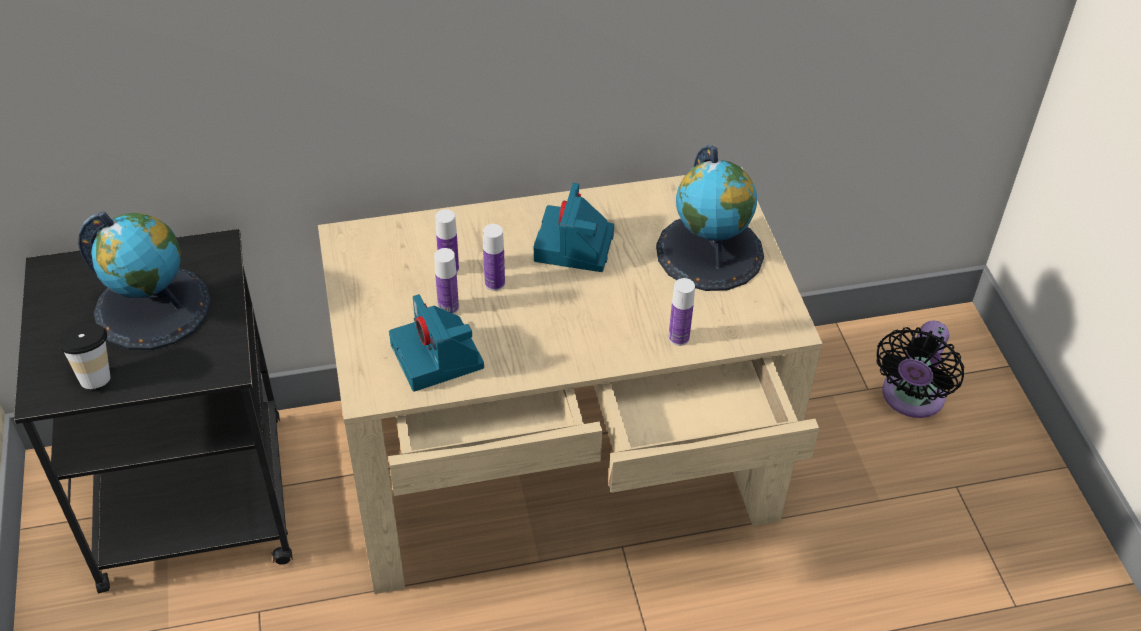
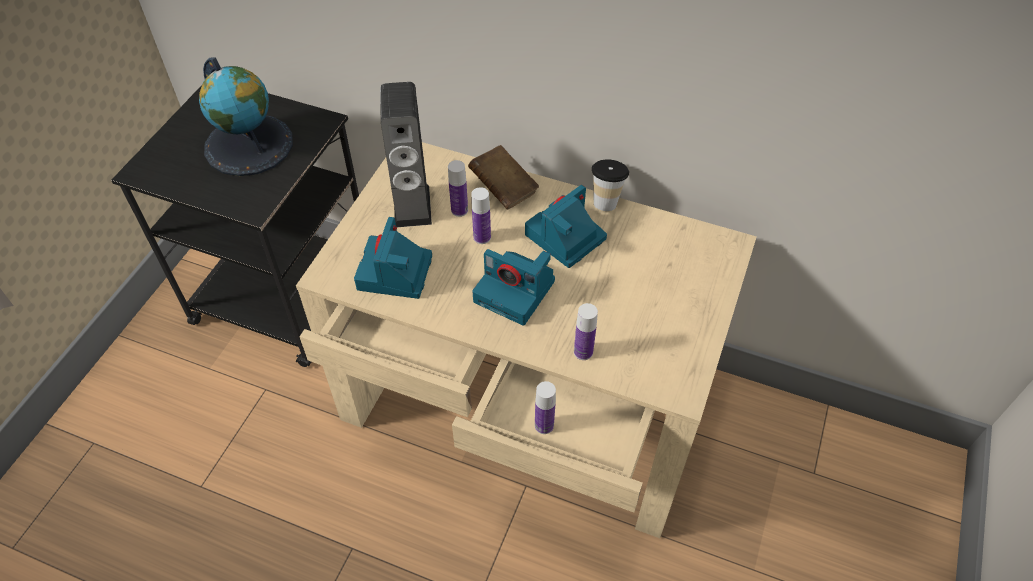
camera: 35 degrees right, 5 degrees up
cup [57,323,111,389] -> cup moved to [592,159,629,211]
bottle [434,248,459,314] -> bottle moved to [535,381,556,434]
globe [656,145,764,291] -> none
black fan [877,320,964,418] -> none
none -> speaker [380,82,432,227]
none -> brown book [468,145,539,209]
none -> camera [472,249,555,326]

